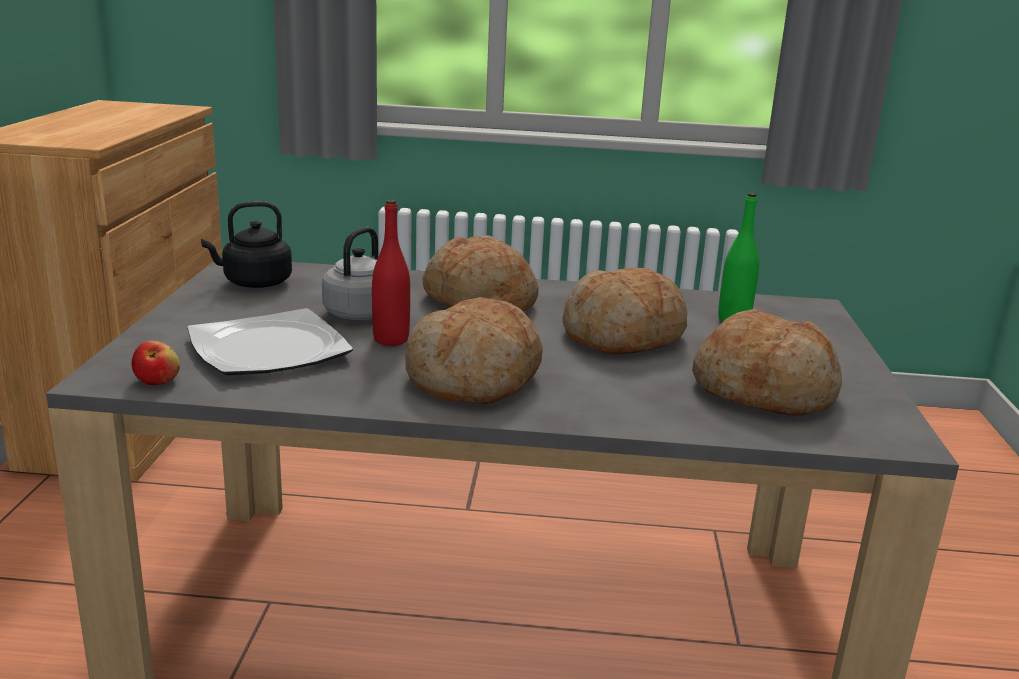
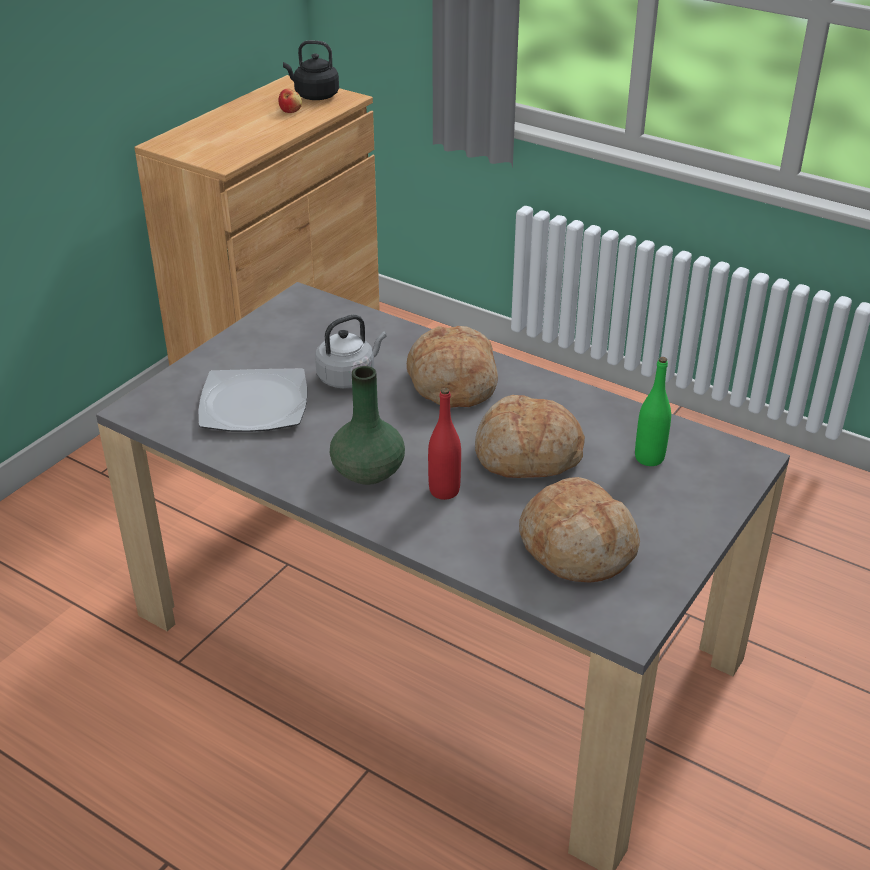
camera: 30 degrees right, 15 degrees up
apple [132,341,180,385] -> apple moved to [278,89,302,113]
black kettle [201,201,292,288] -> black kettle moved to [283,40,339,100]
red bottle [372,200,410,346] -> red bottle moved to [428,388,461,500]
bread [405,297,543,404] -> green vase [330,366,405,485]

